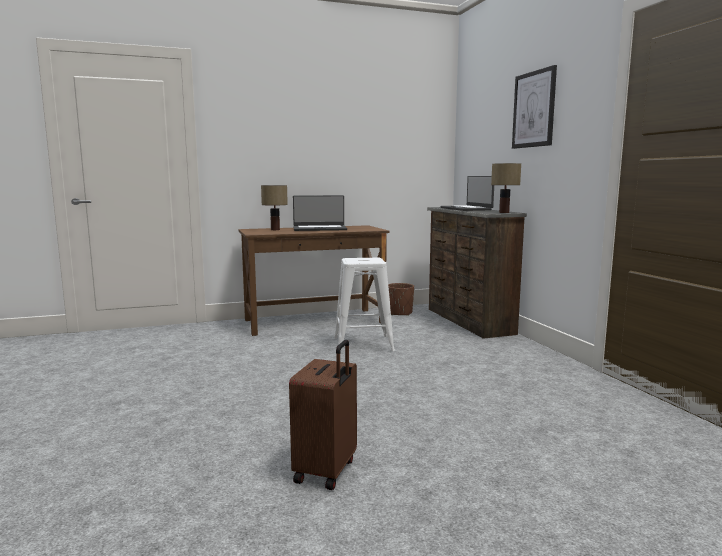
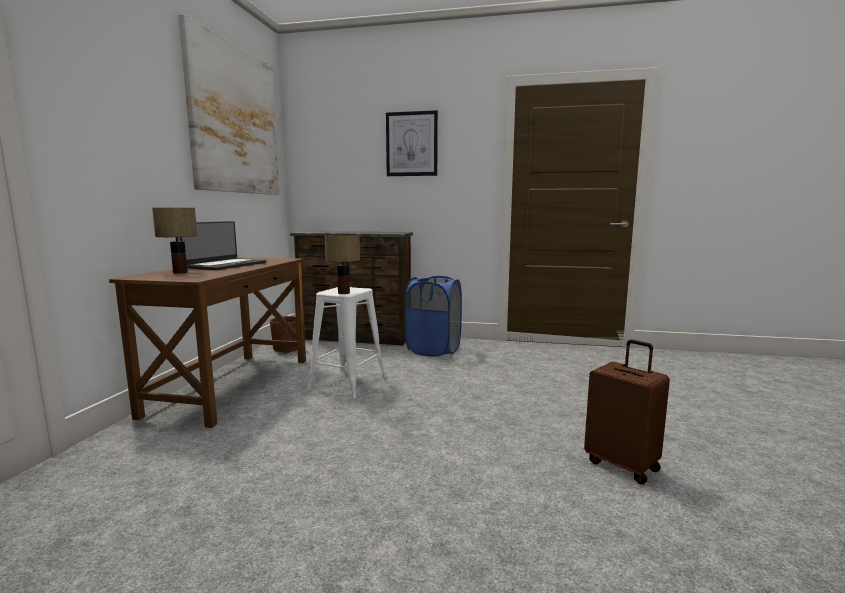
camera: 60 degrees left, 0 degrees up
laptop [440,176,494,211] -> none
table lamp [491,163,521,213] -> table lamp moved to [325,234,360,294]
none -> picture [179,14,280,195]
none -> blue laundry basket [405,276,462,357]

